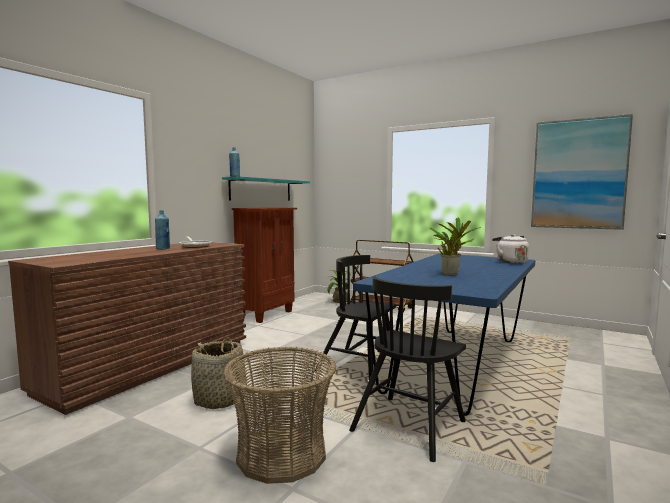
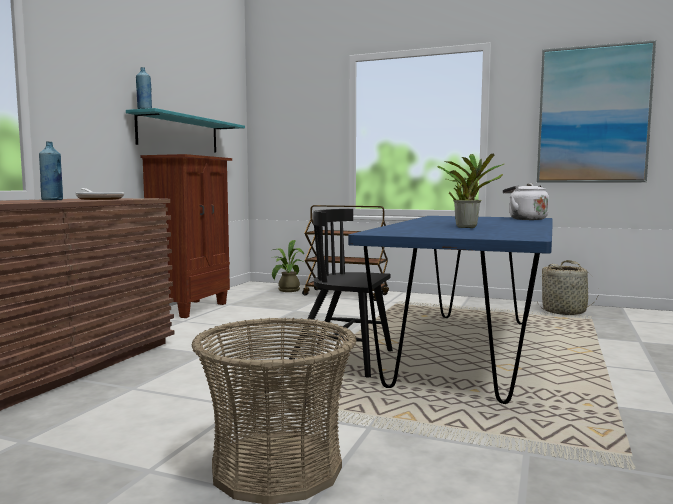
camera: 10 degrees left, 0 degrees up
basket [191,337,247,409] -> basket moved to [537,260,596,315]
black chair [349,276,466,462] -> none

